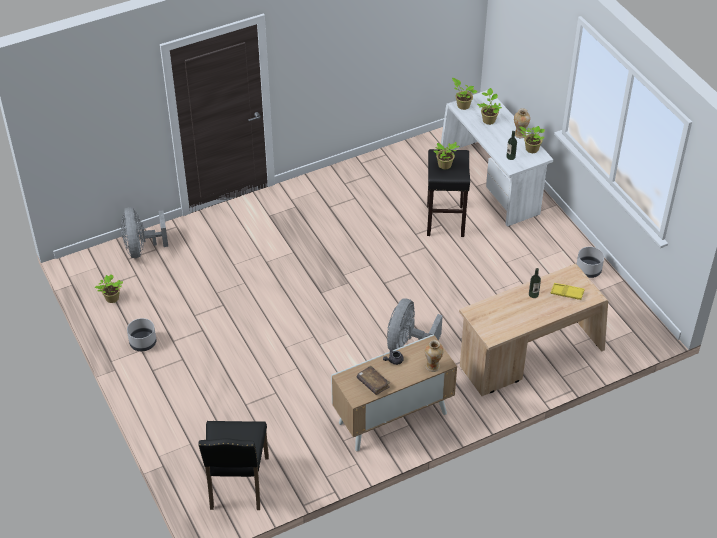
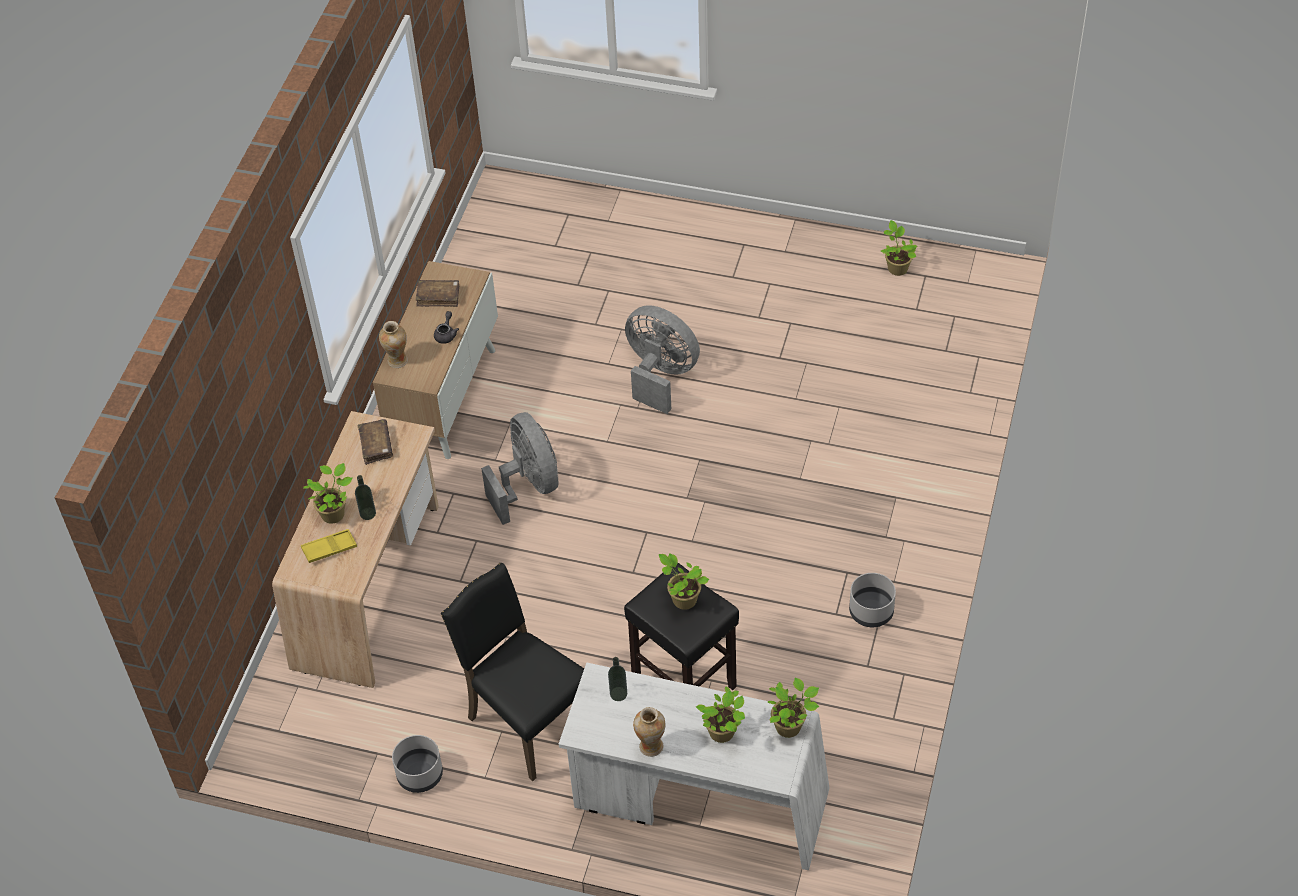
camera: 135 degrees right, 5 degrees up
grey fan [121,207,169,258] -> grey fan moved to [625,305,700,414]
grey planter [127,318,157,351] -> grey planter moved to [849,573,896,627]
black chair [198,421,269,510] -> black chair moved to [441,563,584,781]
potted plant [520,126,545,153] -> potted plant moved to [303,463,352,524]
none -> brown book [357,419,393,465]

